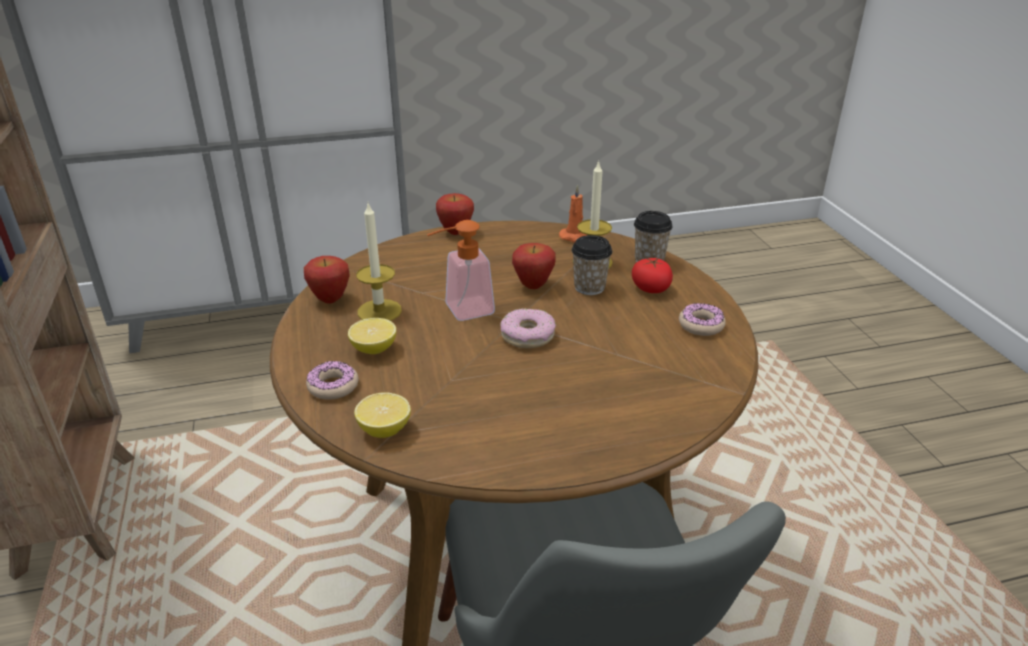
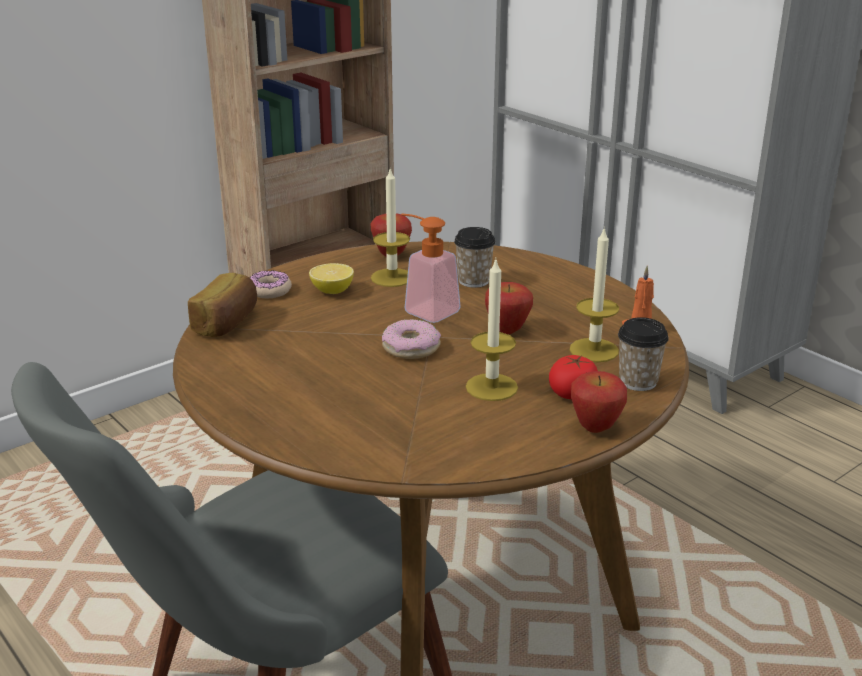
camera: 65 degrees right, 5 degrees down
lemon [354,392,411,438] -> bread [188,273,257,337]
apple [436,193,474,235] -> apple moved to [571,371,627,433]
cup [572,235,612,295] -> cup moved to [454,227,496,288]
donut [679,303,726,336] -> none
none -> candle [466,257,518,401]

